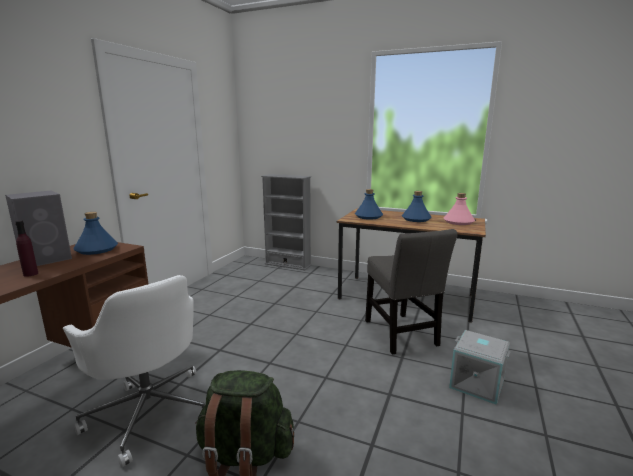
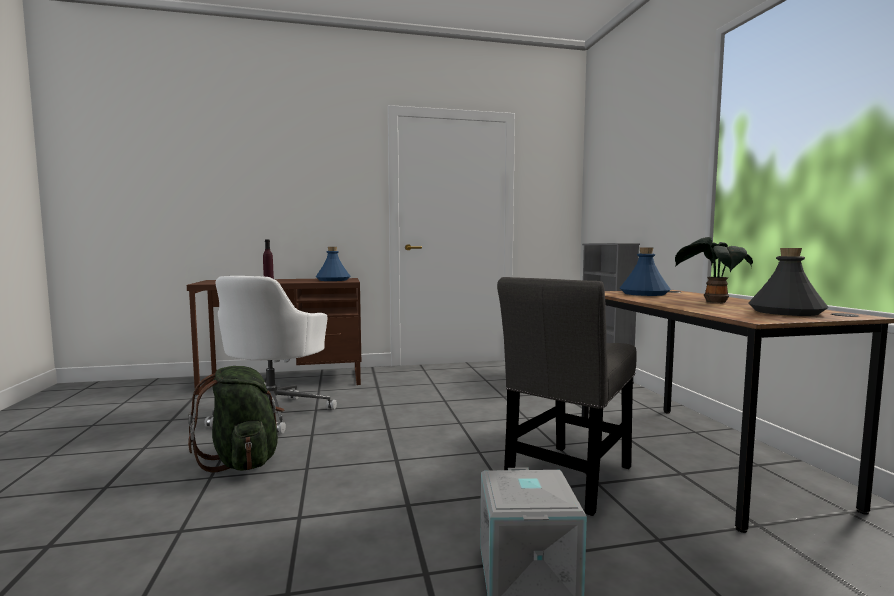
camera: 55 degrees right, 10 degrees down
grey speaker [5,191,72,266] -> none
blue bottle [402,191,431,222] -> potted plant [675,237,753,304]
pink bottle [443,193,475,225] -> grey bottle [748,248,828,316]

